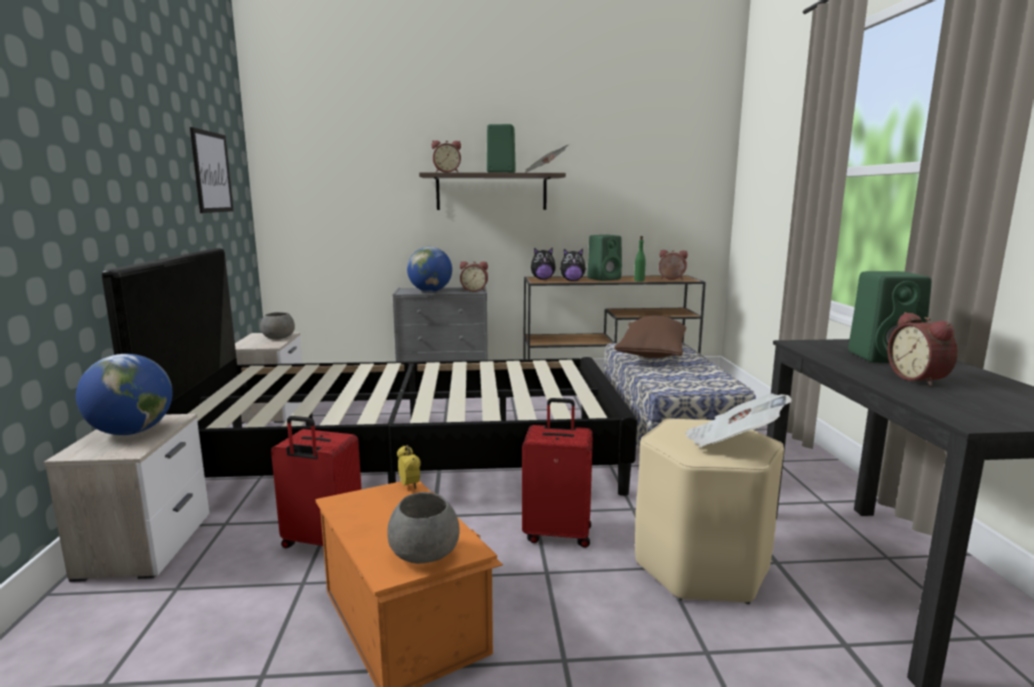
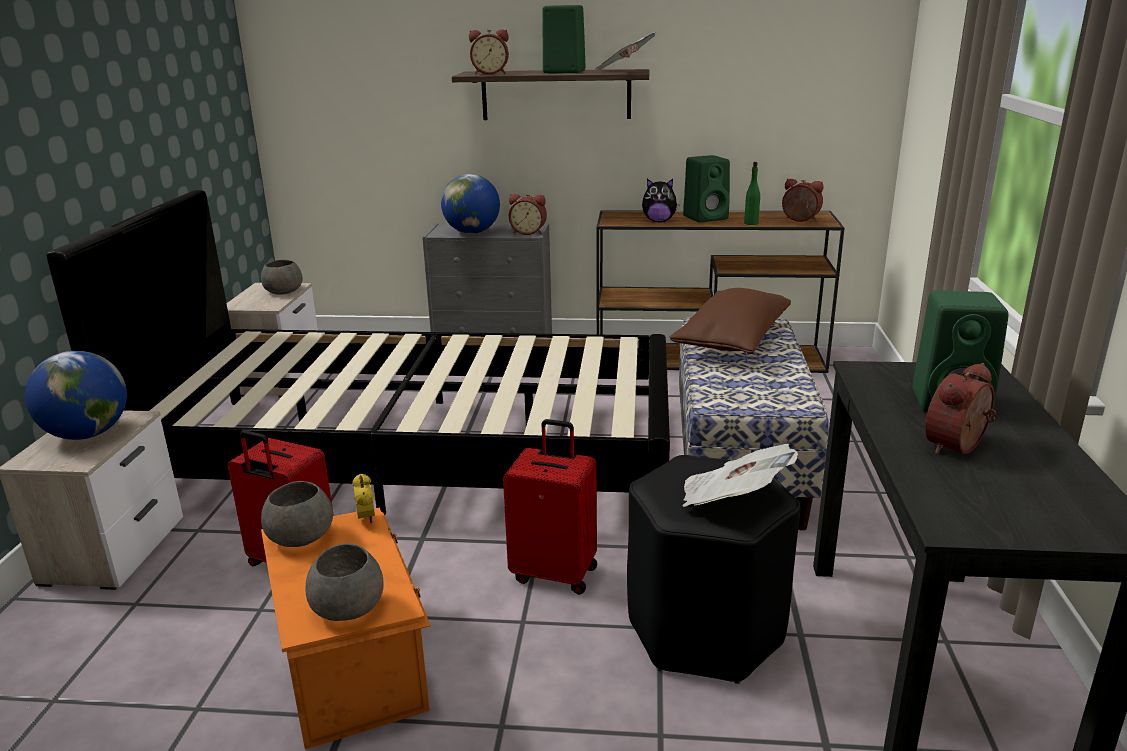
camera: 10 degrees right, 10 degrees up
picture [190,127,234,213] -> none
plush toy [531,248,556,280] -> none
beige stool [635,419,784,604] -> black stool [627,455,801,684]
alarm clock [888,312,957,386] -> alarm clock turned 45 degrees clockwise [925,363,996,454]
none -> grey bowl [261,481,333,547]

